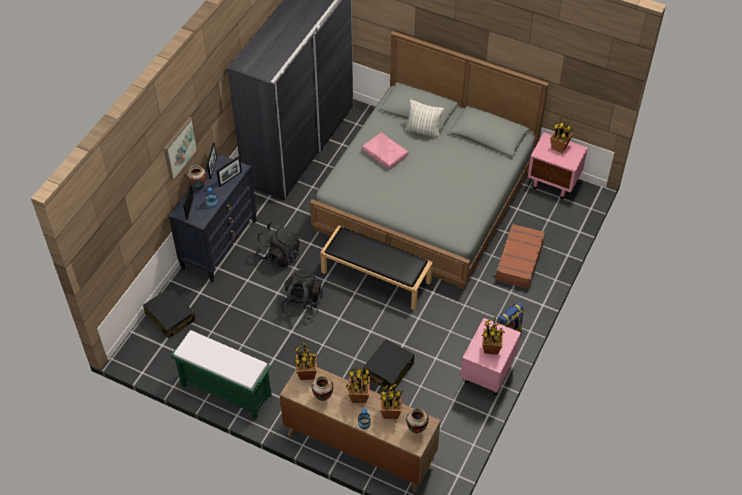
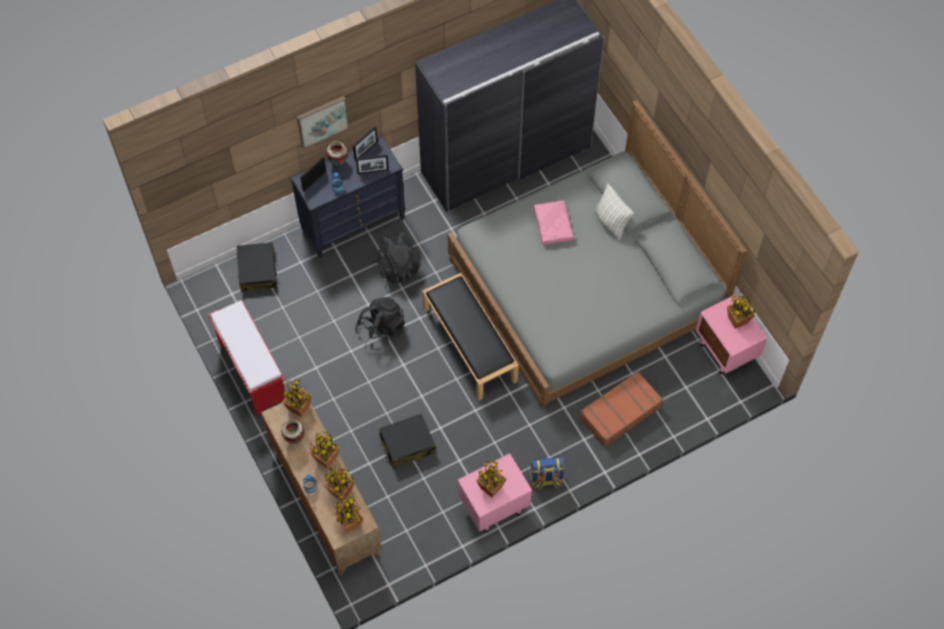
camera: 35 degrees right, 10 degrees up
green bench [171,330,272,420] -> red bench [208,300,285,416]
vase [406,408,429,433] -> potted plant [334,495,364,532]

